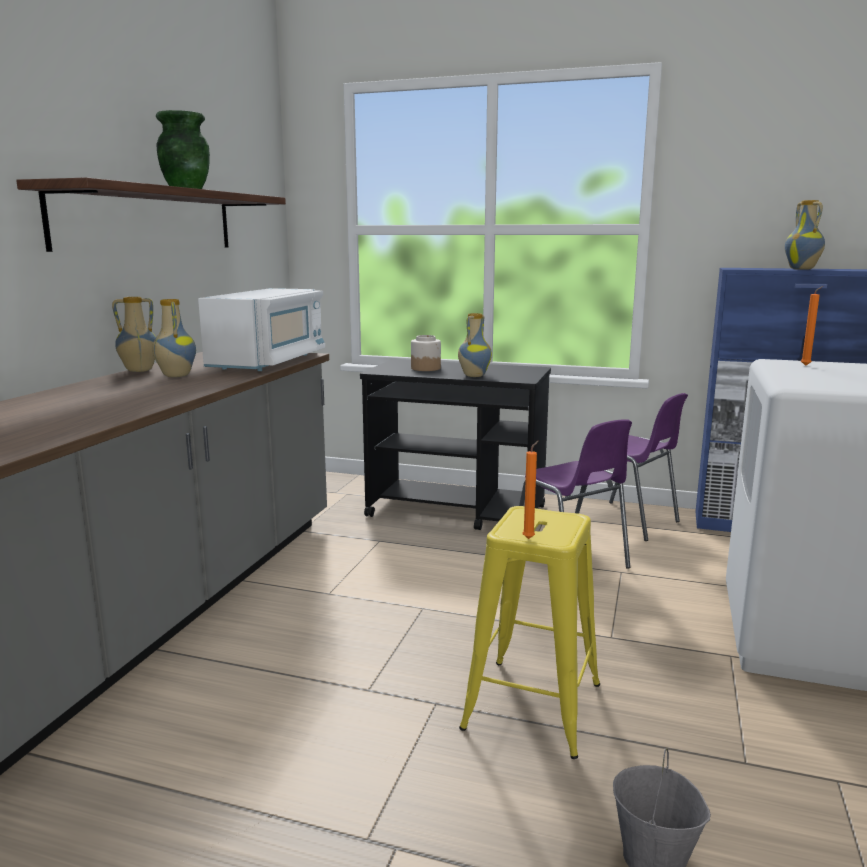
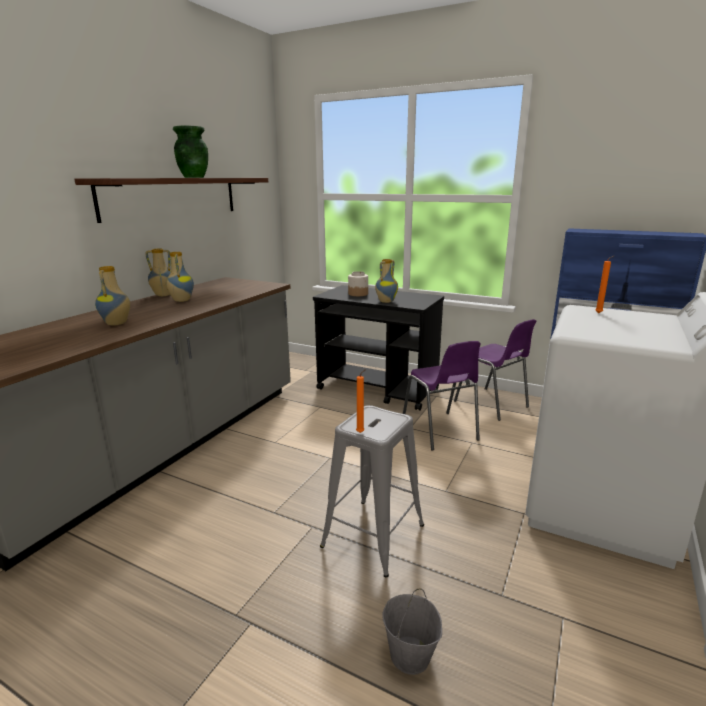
camera: 10 degrees right, 5 degrees up
white microwave [198,288,325,371] -> none
yellow stool [459,506,600,759] -> grey stool [320,405,424,577]
vase [785,200,825,270] -> vase moved to [95,266,130,326]

